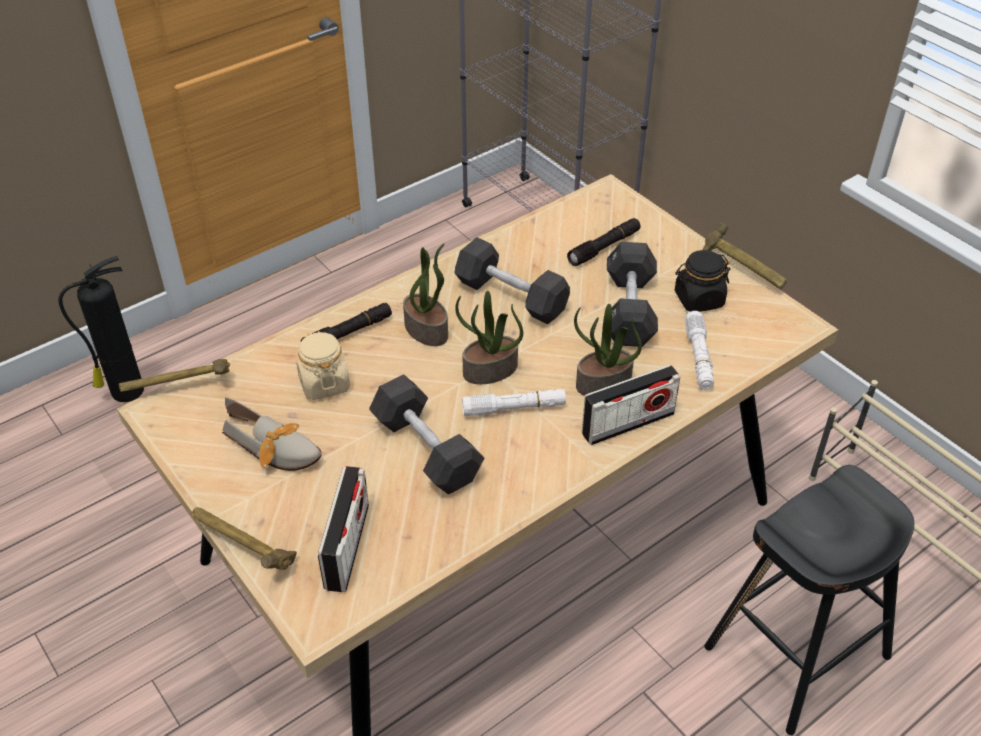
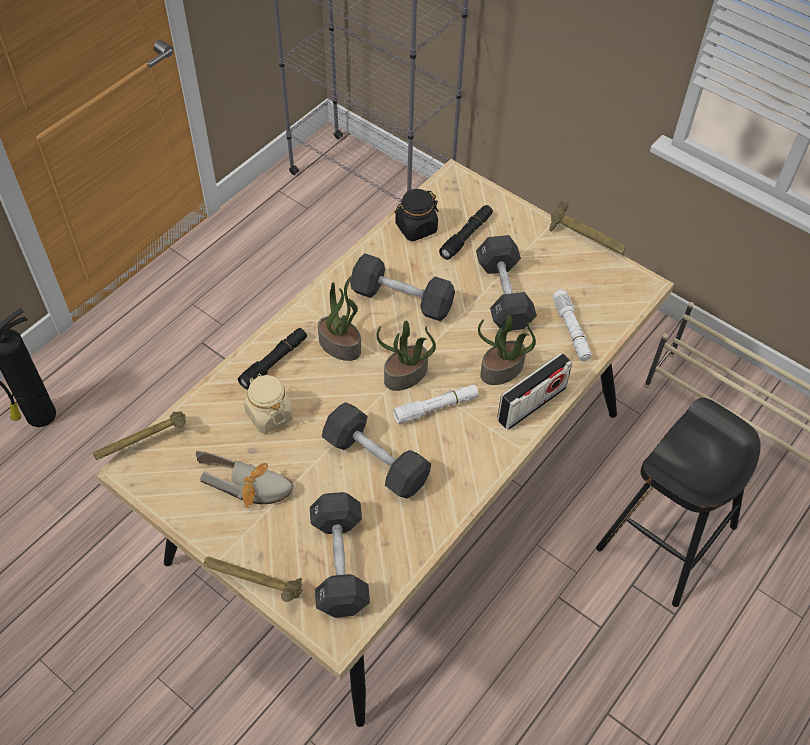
camera: 15 degrees left, 10 degrees up
radio [318,466,369,592] -> black dumbbell [310,492,370,618]
black jar [675,250,730,312] -> black jar moved to [395,189,439,241]

